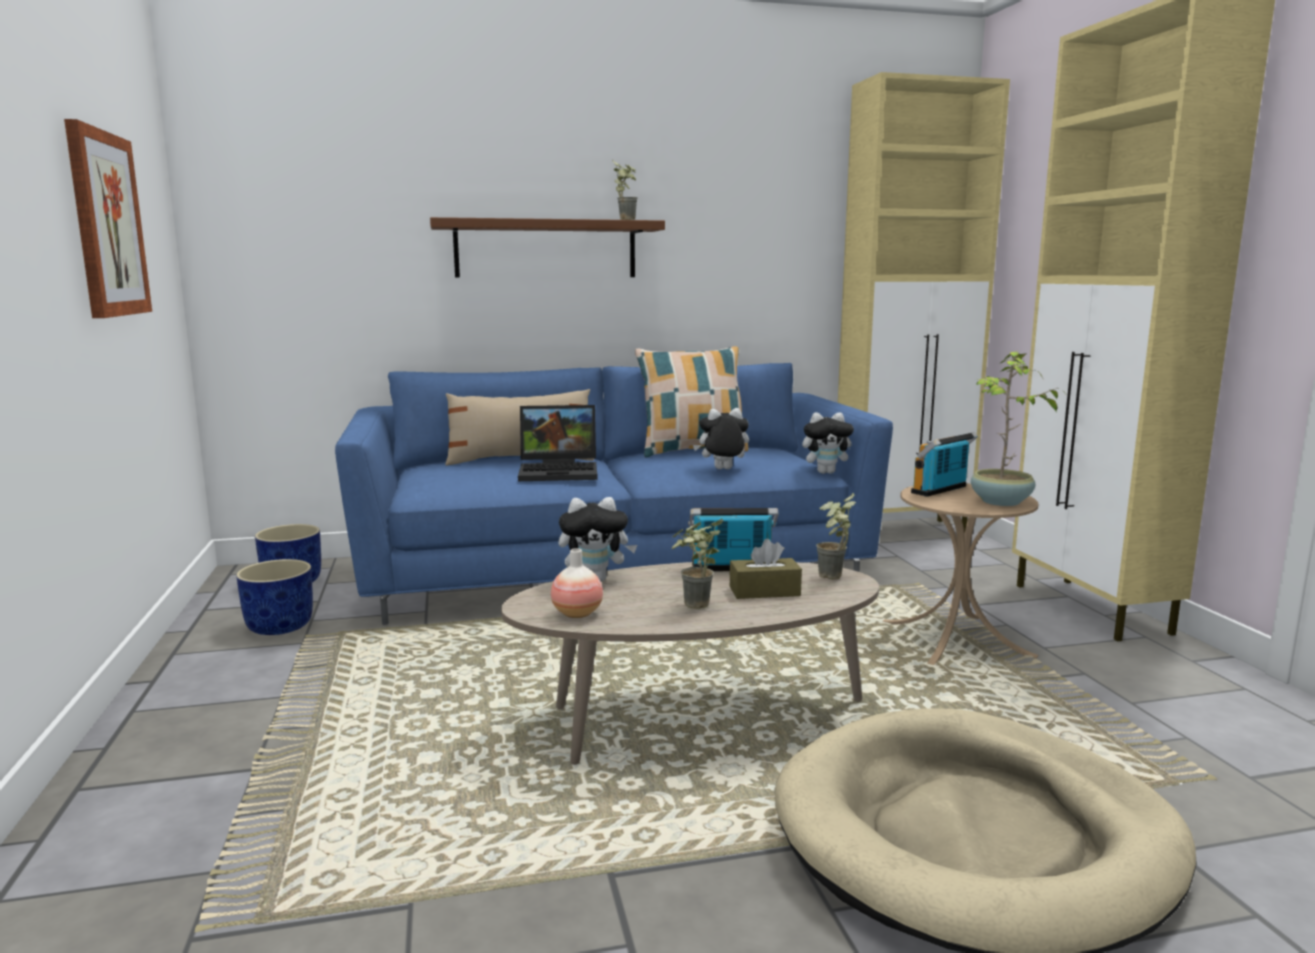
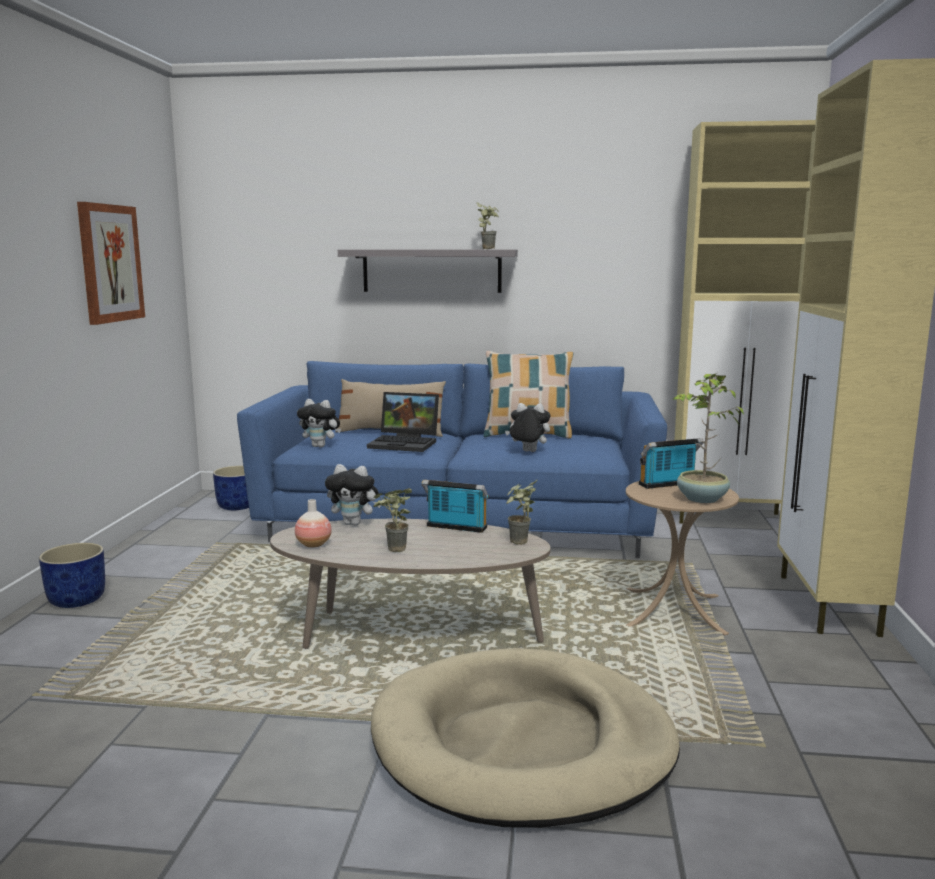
camera: 20 degrees right, 0 degrees up
blue planter [236,559,313,635] -> blue planter moved to [39,543,105,608]
brown shelf [430,217,665,277] -> grey shelf [338,249,518,293]
brown tissue box [730,539,802,599] -> none
plush toy [802,413,854,474] -> plush toy moved to [297,399,341,447]

